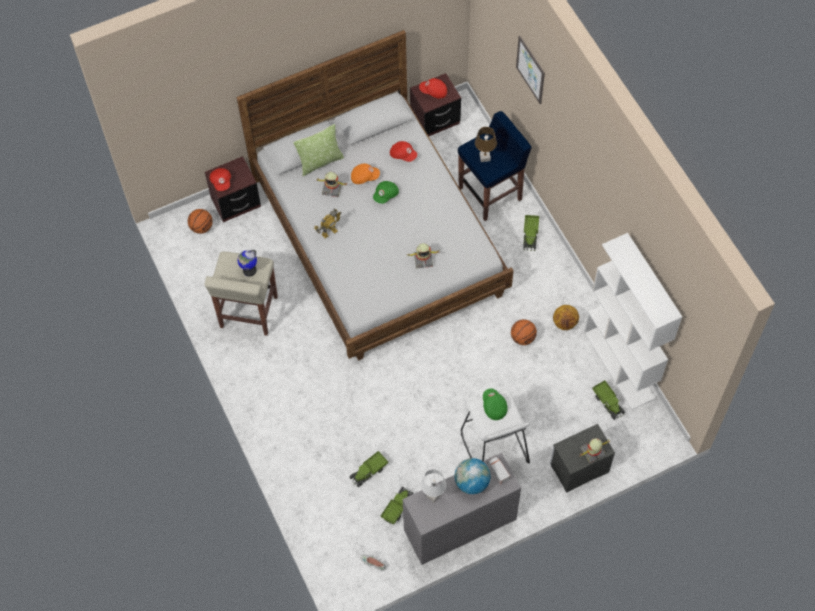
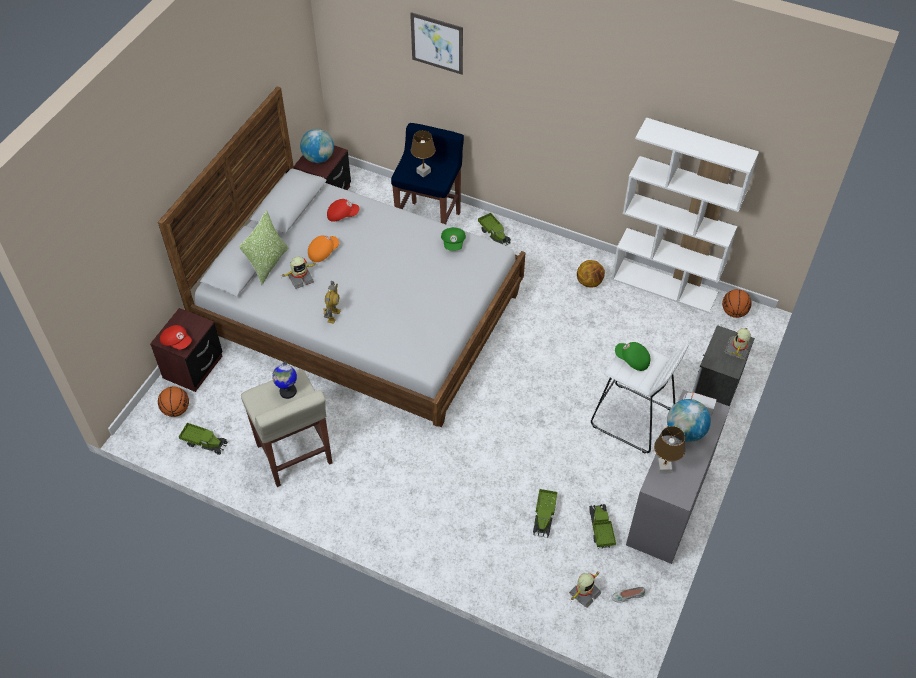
camera: 40 degrees left, 10 degrees down
green cap [373,181,399,204] -> green cap moved to [441,227,466,251]
toy robot [408,243,440,268] -> toy robot moved to [569,572,601,608]
red cap [419,78,447,99] -> globe [300,129,334,163]
white table lamp [421,469,446,502] -> brown table lamp [654,426,686,474]
basketball [511,319,537,345] -> basketball moved to [722,289,752,318]
toy truck [592,380,625,420] -> toy truck moved to [179,423,228,455]

